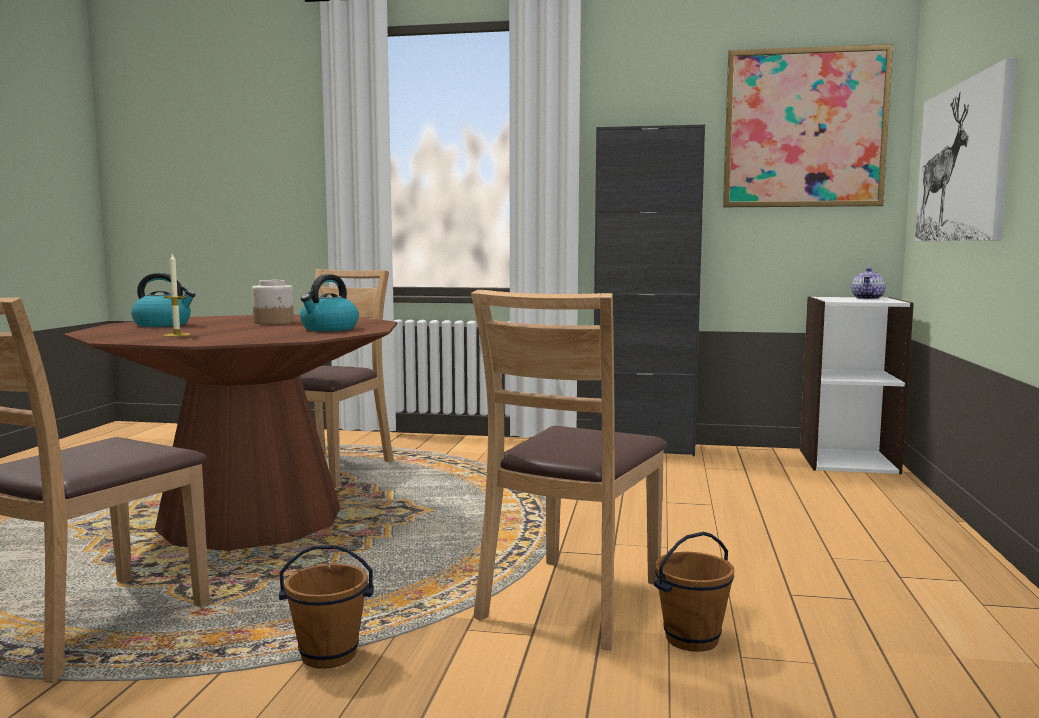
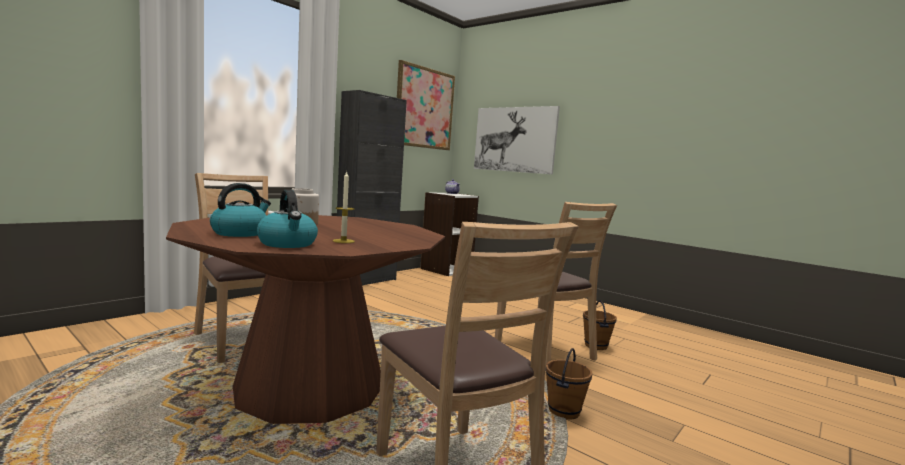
camera: 60 degrees left, 0 degrees up
kettle [300,274,359,331] -> kettle moved to [257,189,318,248]

